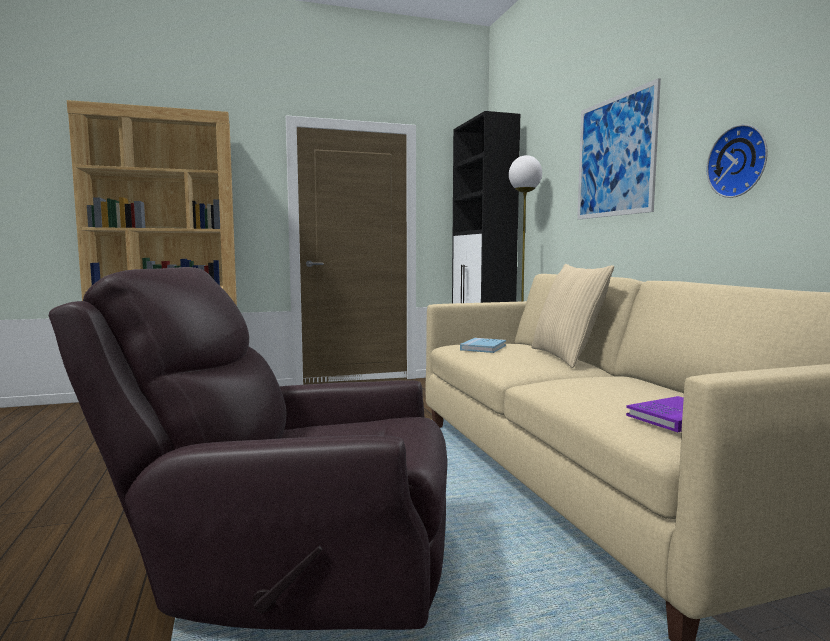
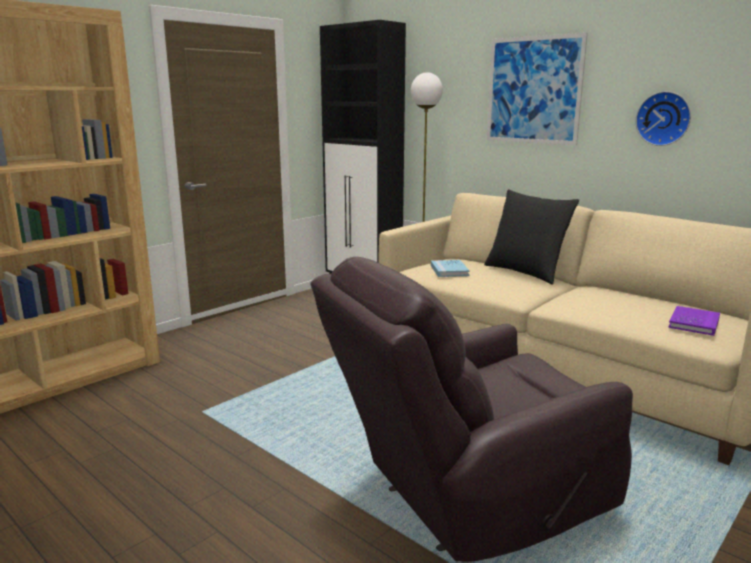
camera: 30 degrees left, 10 degrees up
beige pillow [531,264,614,368] -> black pillow [484,190,579,285]

